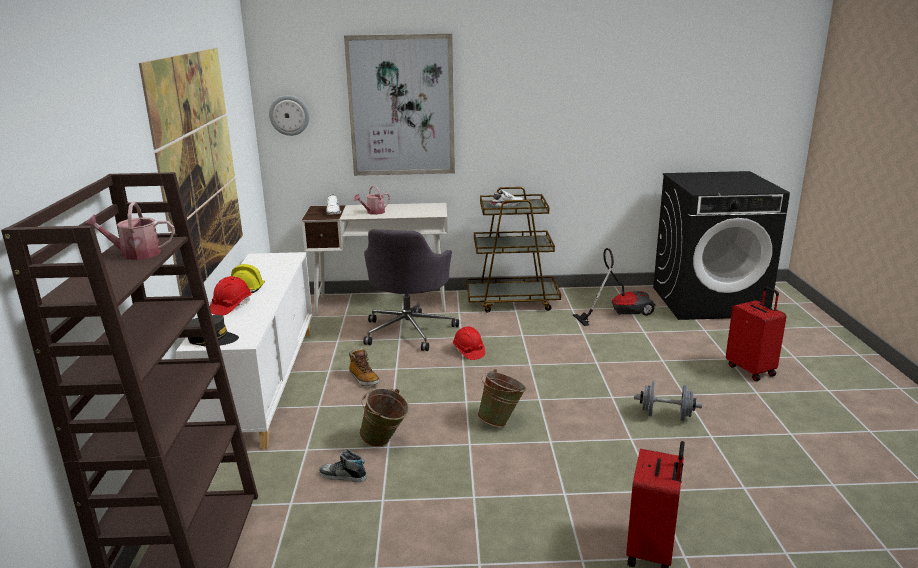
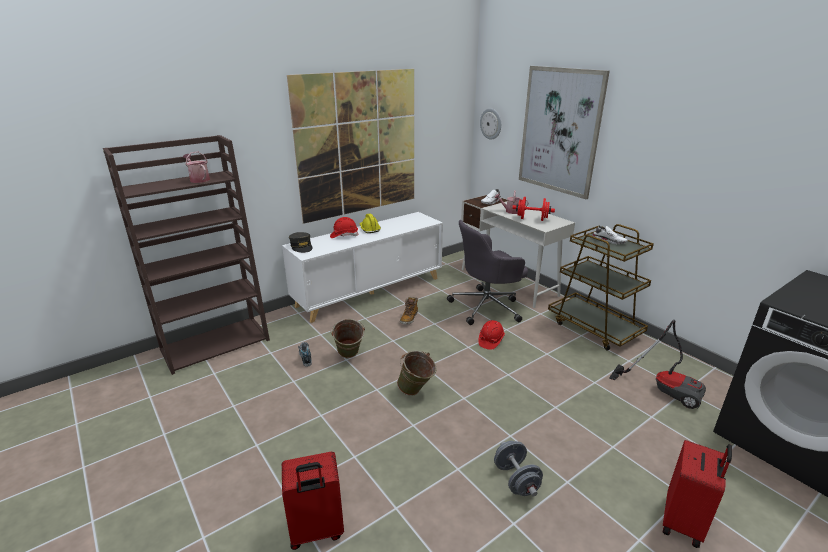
camera: 55 degrees right, 5 degrees up
none -> red dumbbell [512,197,555,221]

